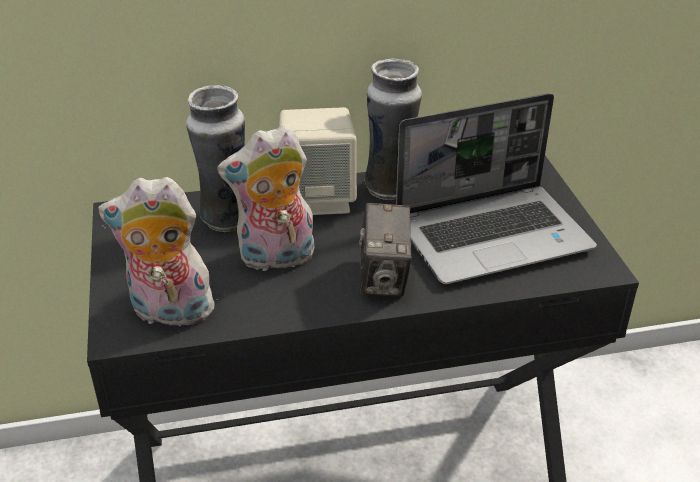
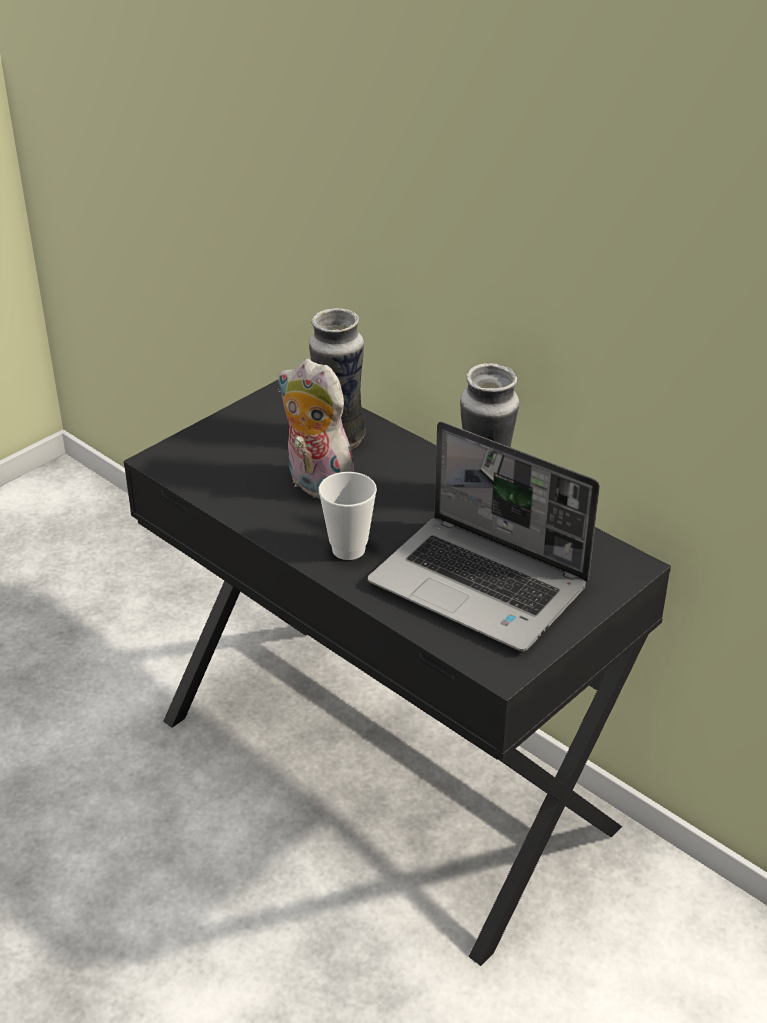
camera: 55 degrees right, 0 degrees up
plush toy [98,177,217,327] -> none
beige speaker [279,107,357,215] -> none
camera [359,203,412,297] -> cup [318,472,377,560]

